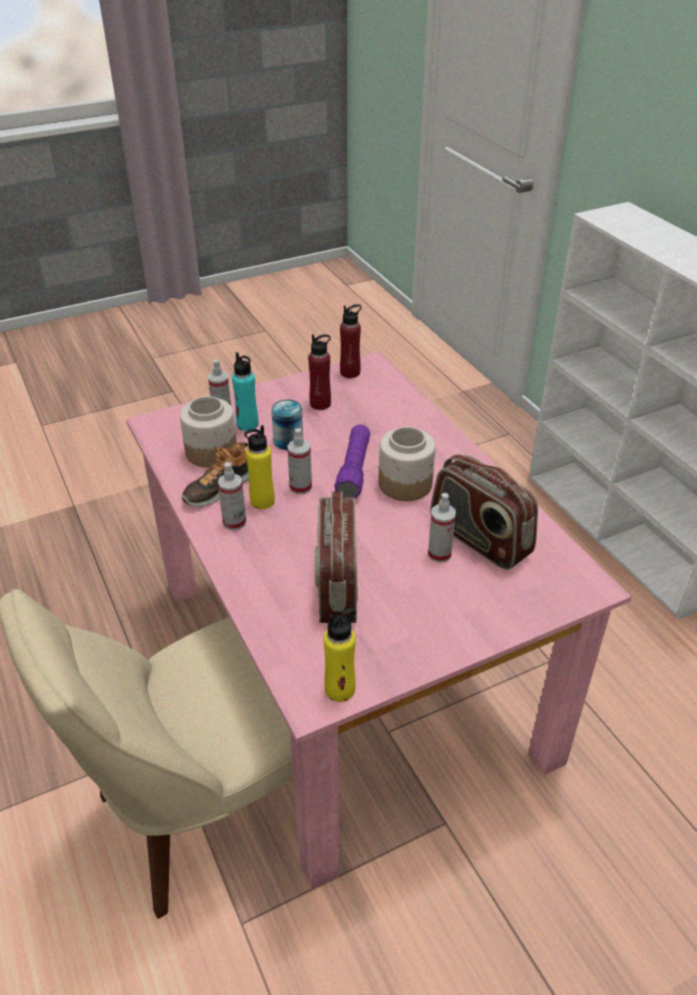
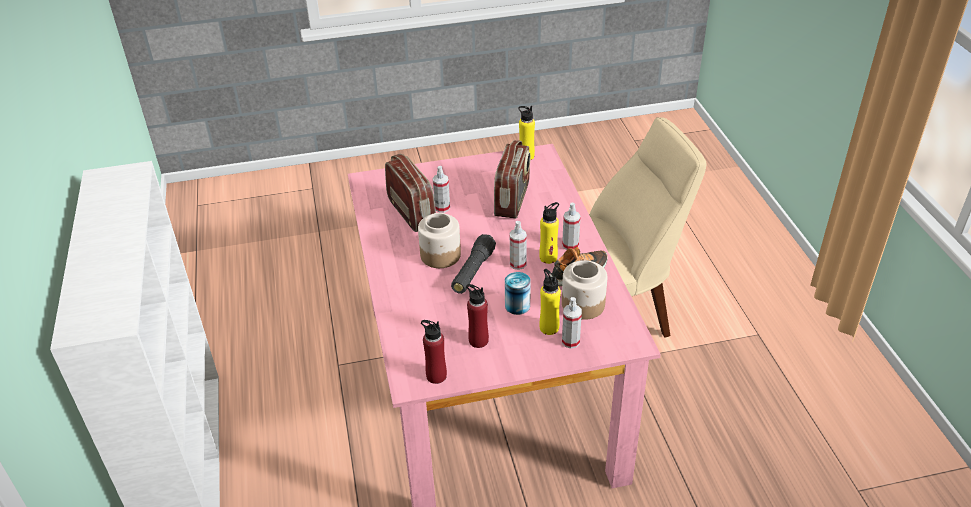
camera: 165 degrees left, 0 degrees up
turquoise bottle [232,352,258,431] -> yellow bottle [540,269,561,335]
purple flashlight [334,424,370,499] -> black flashlight [451,234,496,294]

